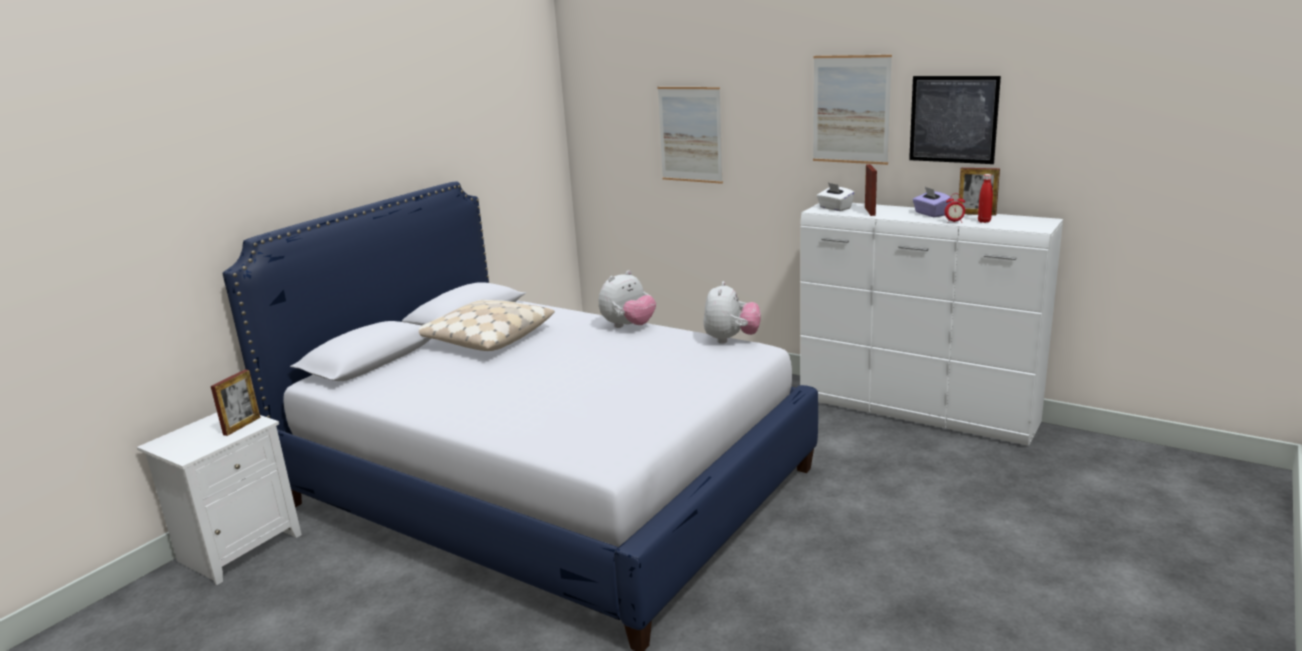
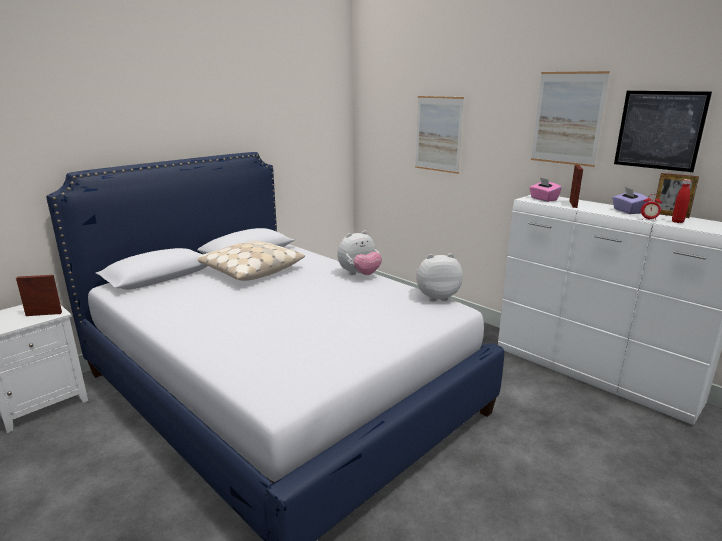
camera: 10 degrees right, 0 degrees up
picture frame [211,369,261,436] -> picture frame turned 135 degrees counterclockwise [16,275,62,316]
plush toy [703,281,761,344] -> plush toy turned 120 degrees counterclockwise [416,253,463,301]
white tissue box [817,183,855,211] -> pink tissue box [529,177,562,202]

